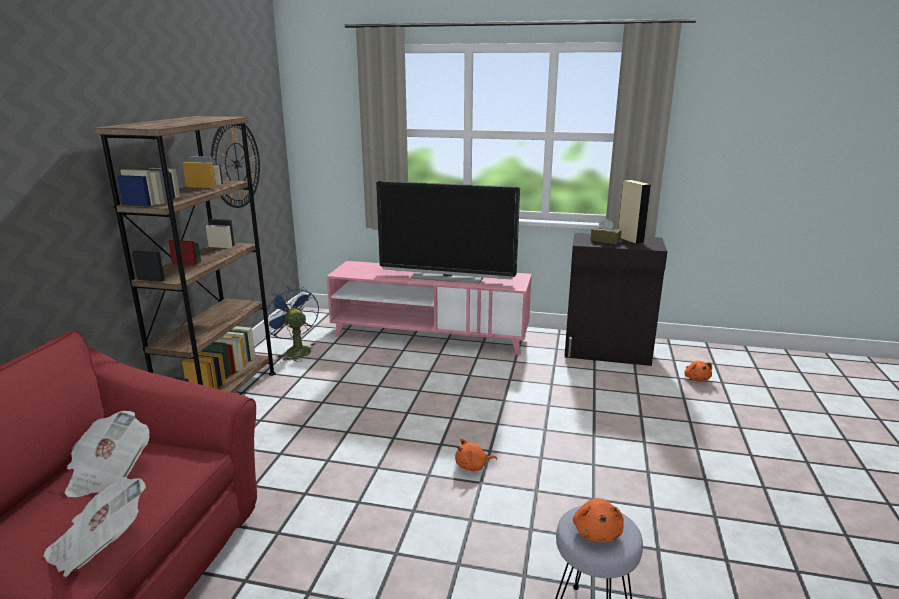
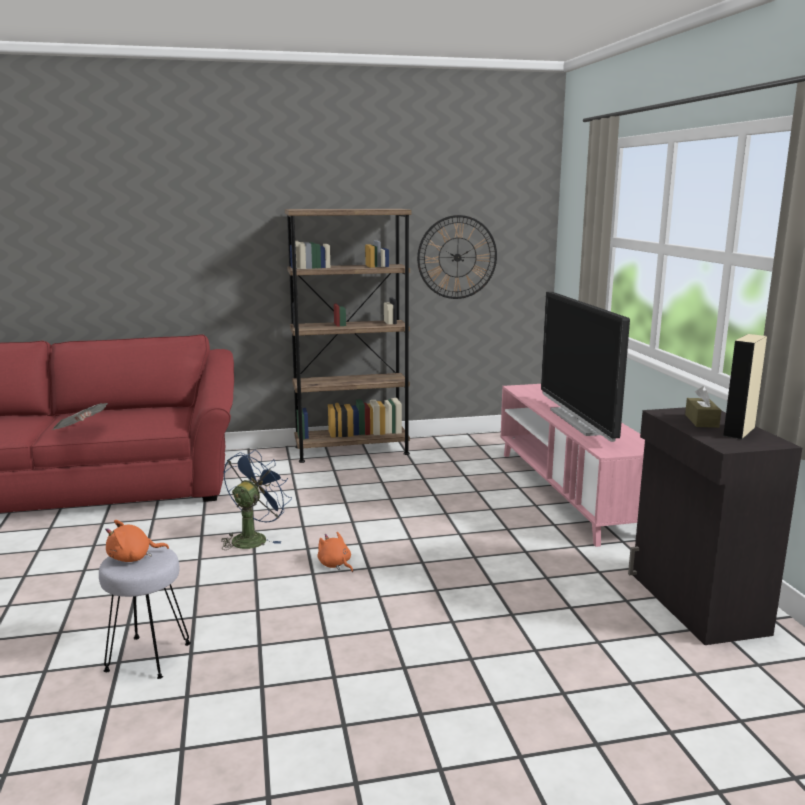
camera: 65 degrees right, 5 degrees down
newspaper [65,411,150,497] -> none
blue fan [267,286,319,362] -> blue fan moved to [221,450,292,550]
orange plush toy [684,361,712,382] -> none

